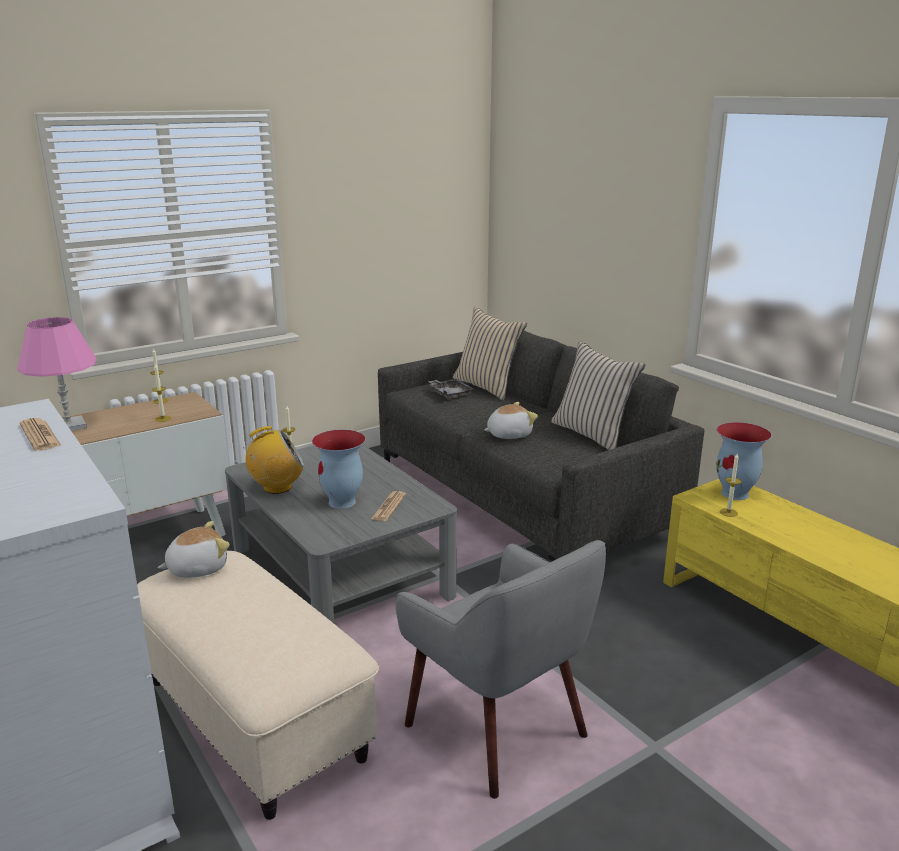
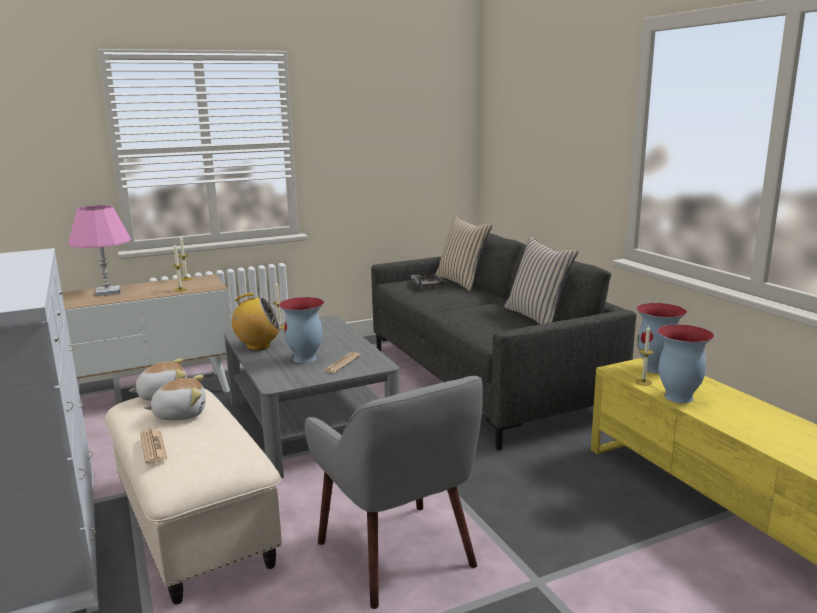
camera: 10 degrees right, 5 degrees down
newspaper [20,418,61,451] -> newspaper moved to [140,429,168,464]
plush toy [484,402,538,439] -> plush toy moved to [144,375,206,420]
none -> vase [657,324,715,403]

